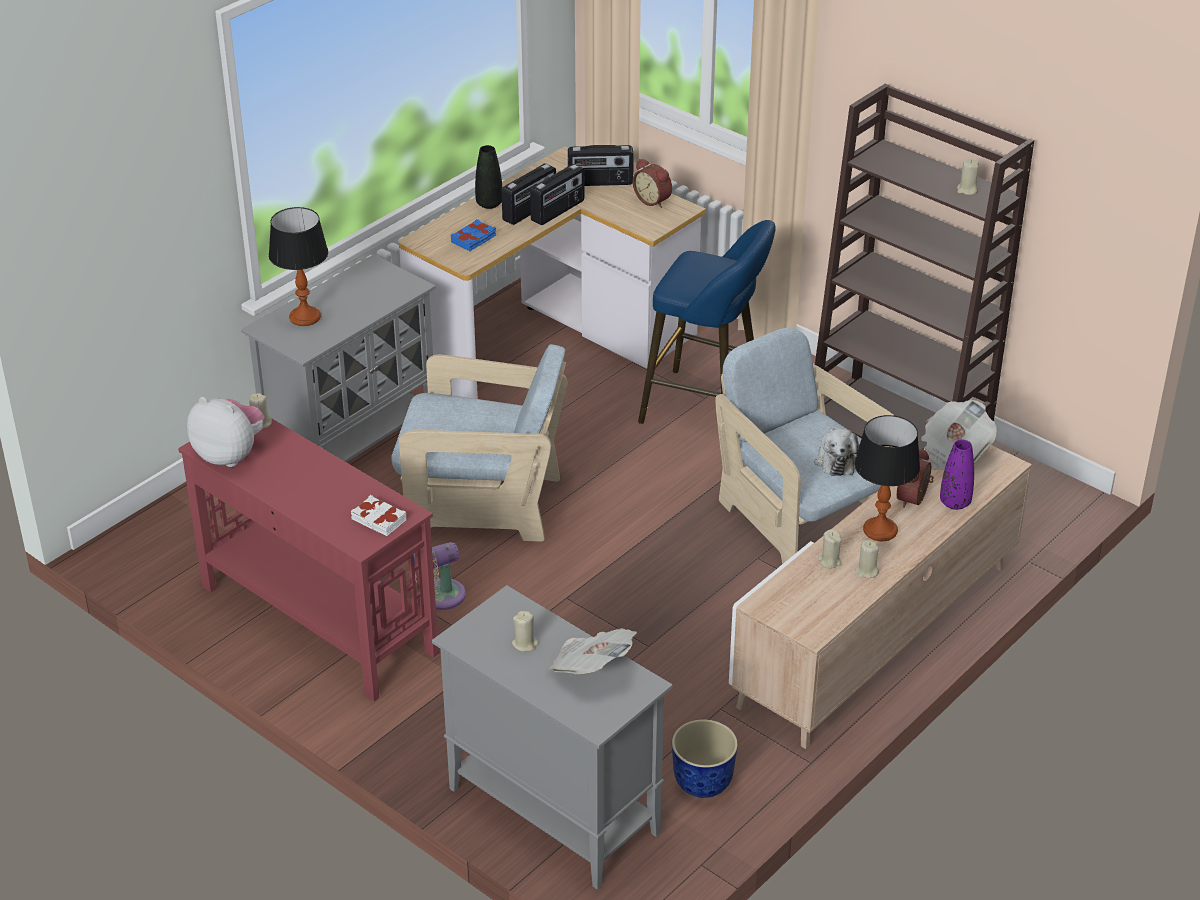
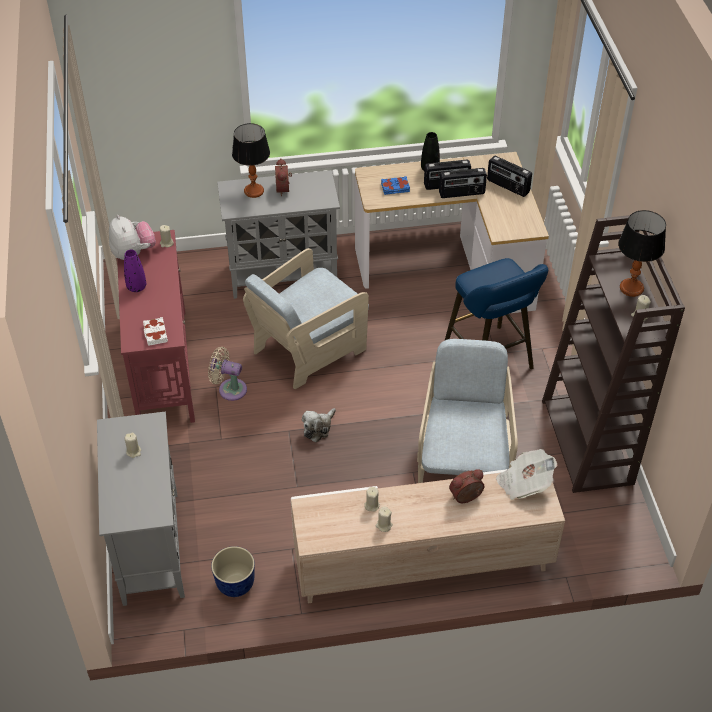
camera: 40 degrees right, 10 degrees up
beige armchair [391,344,567,542] -> beige armchair turned 90 degrees clockwise [243,248,369,389]
newspaper [548,628,636,674] -> none
alarm clock [633,159,672,208] -> alarm clock moved to [275,158,292,196]
plush toy [814,428,860,476] -> plush toy moved to [302,408,336,442]
table lamp [854,415,920,541] -> table lamp moved to [618,210,666,297]
purple vase [940,439,974,510] -> purple vase moved to [124,250,146,292]

